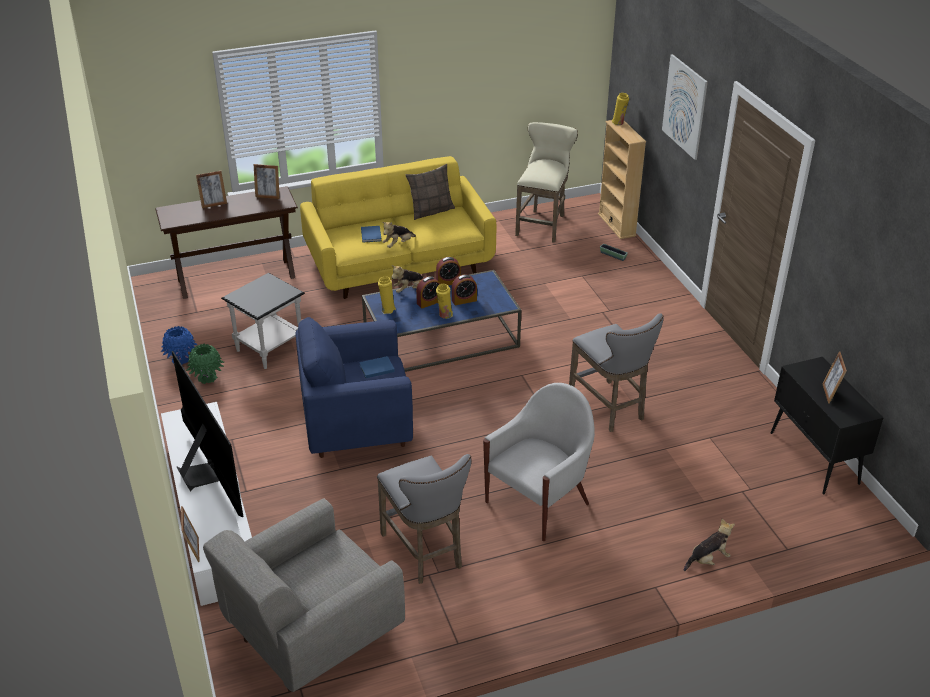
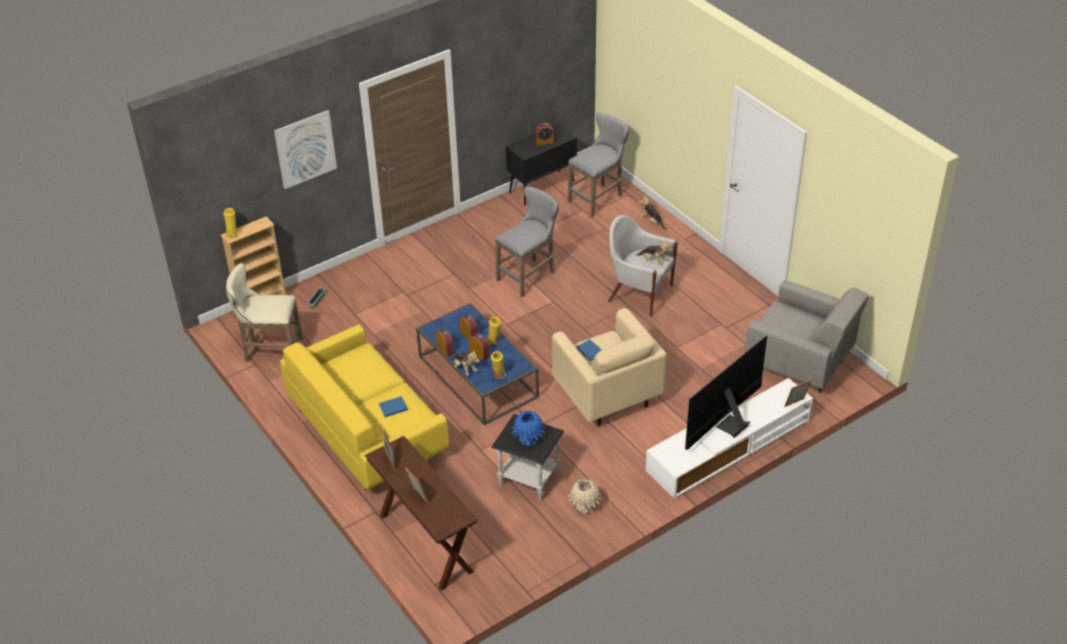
camera: 105 degrees left, 5 degrees up
blue vase [161,326,198,364] -> blue vase moved to [511,411,545,446]
green vase [186,343,224,384] -> beige vase [568,479,602,513]
blue armchair [295,317,413,458] -> beige armchair [552,308,667,426]
grey stool [377,454,471,584] -> grey stool moved to [568,113,629,217]
plush toy [382,222,416,248] -> plush toy moved to [636,240,672,266]
pillow [406,164,455,220] -> none
picture frame [822,351,847,404] -> alarm clock [535,123,554,145]

